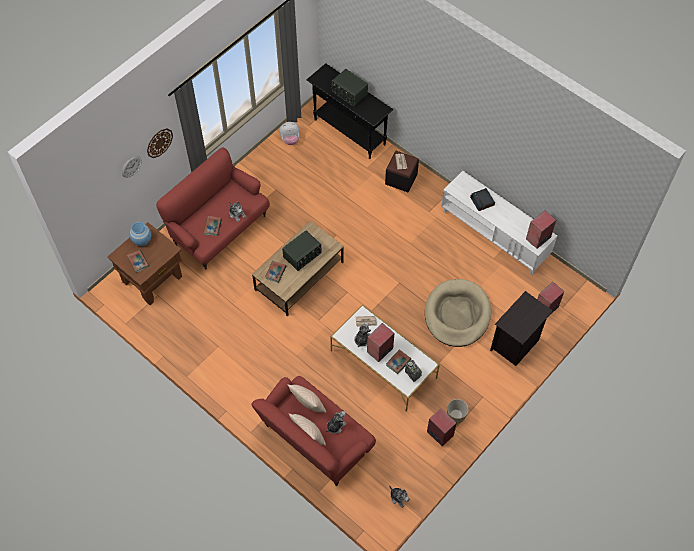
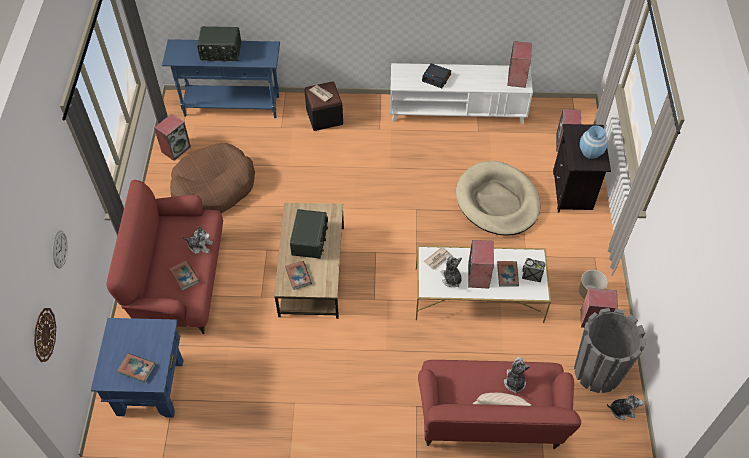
camera: 40 degrees left, 5 degrees down
brown side table [107,222,182,305] -> blue side table [91,318,184,418]
blue vase [129,222,151,246] -> blue vase moved to [580,125,608,159]
wall clock [147,128,173,158] -> wall clock moved to [34,308,56,362]
plush toy [279,122,300,145] -> speaker [154,114,191,161]
beige pillow [287,384,326,413] -> none
black console table [307,63,393,159] -> blue console table [162,39,280,118]
none -> brown dog bed [170,143,255,213]
none -> grey planter [574,308,646,393]

